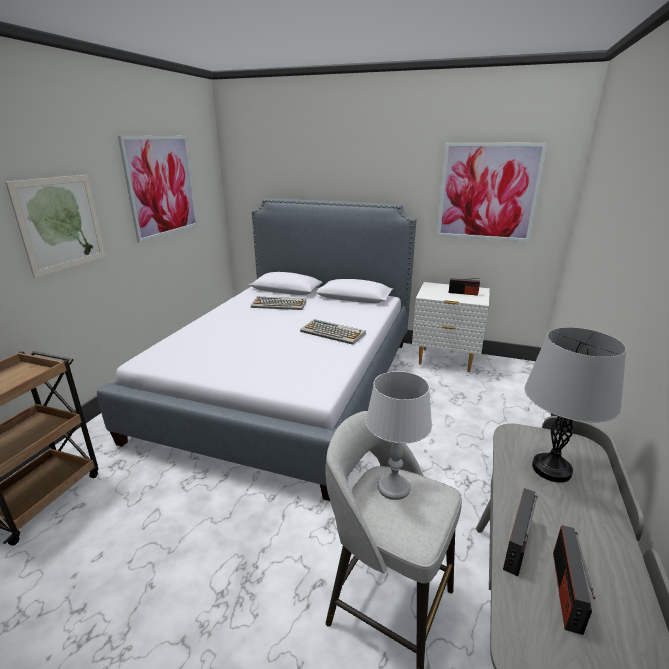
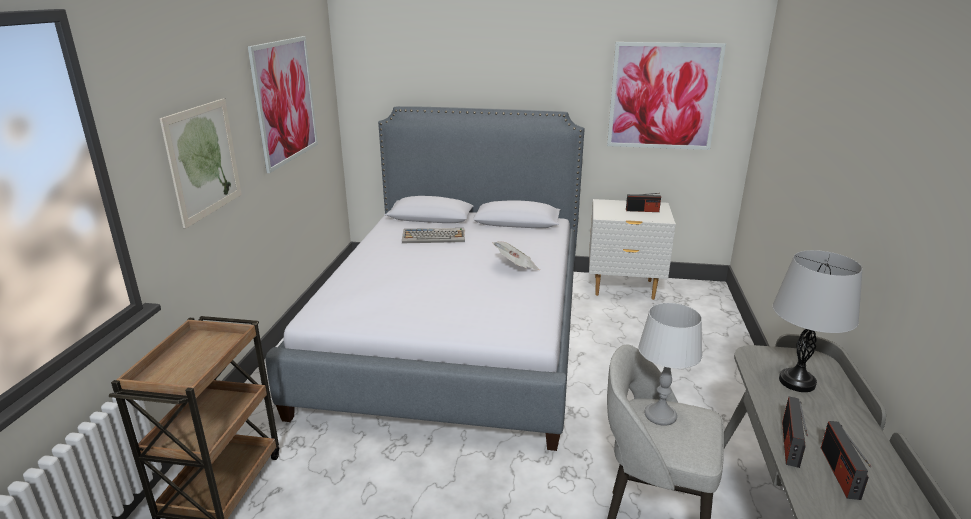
camera: 10 degrees left, 0 degrees up
keyboard [300,319,366,345] -> newspaper [492,241,540,270]

